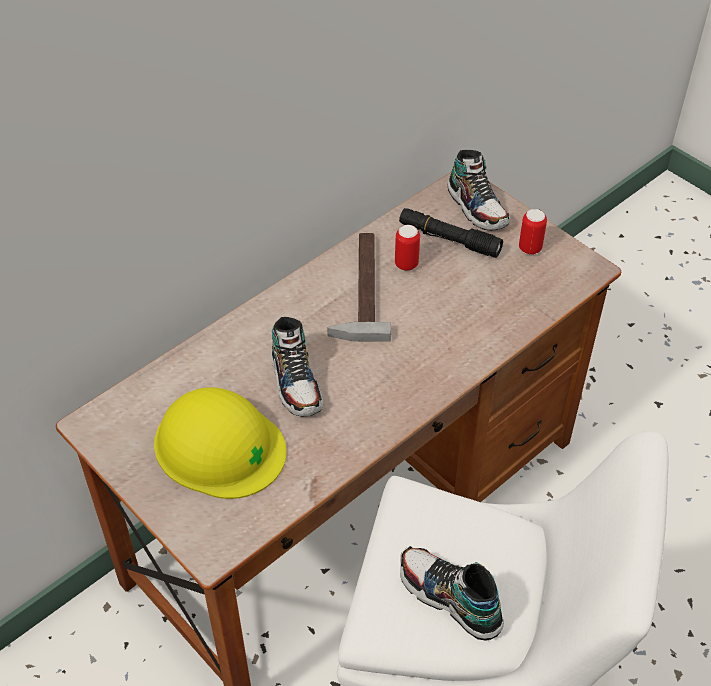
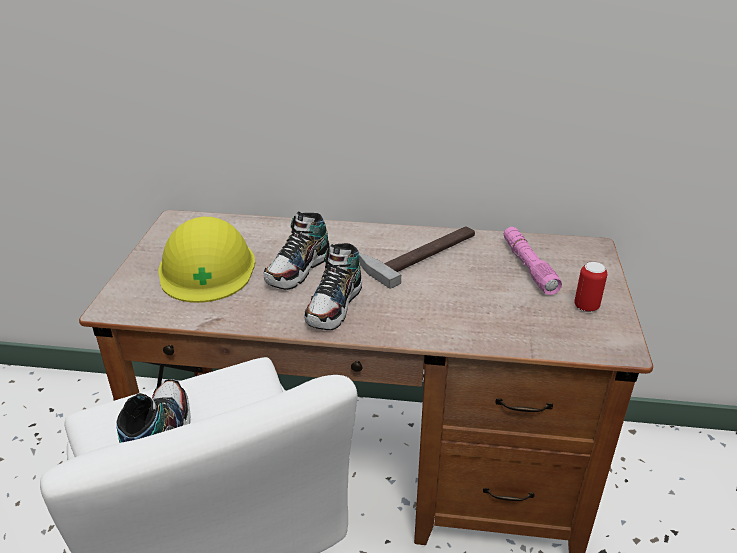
camera: 50 degrees right, 15 degrees down
can [395,225,420,271] -> none
black flashlight [399,208,503,258] -> pink flashlight [504,227,562,295]
shoe [447,150,510,230] -> shoe moved to [304,243,362,330]

